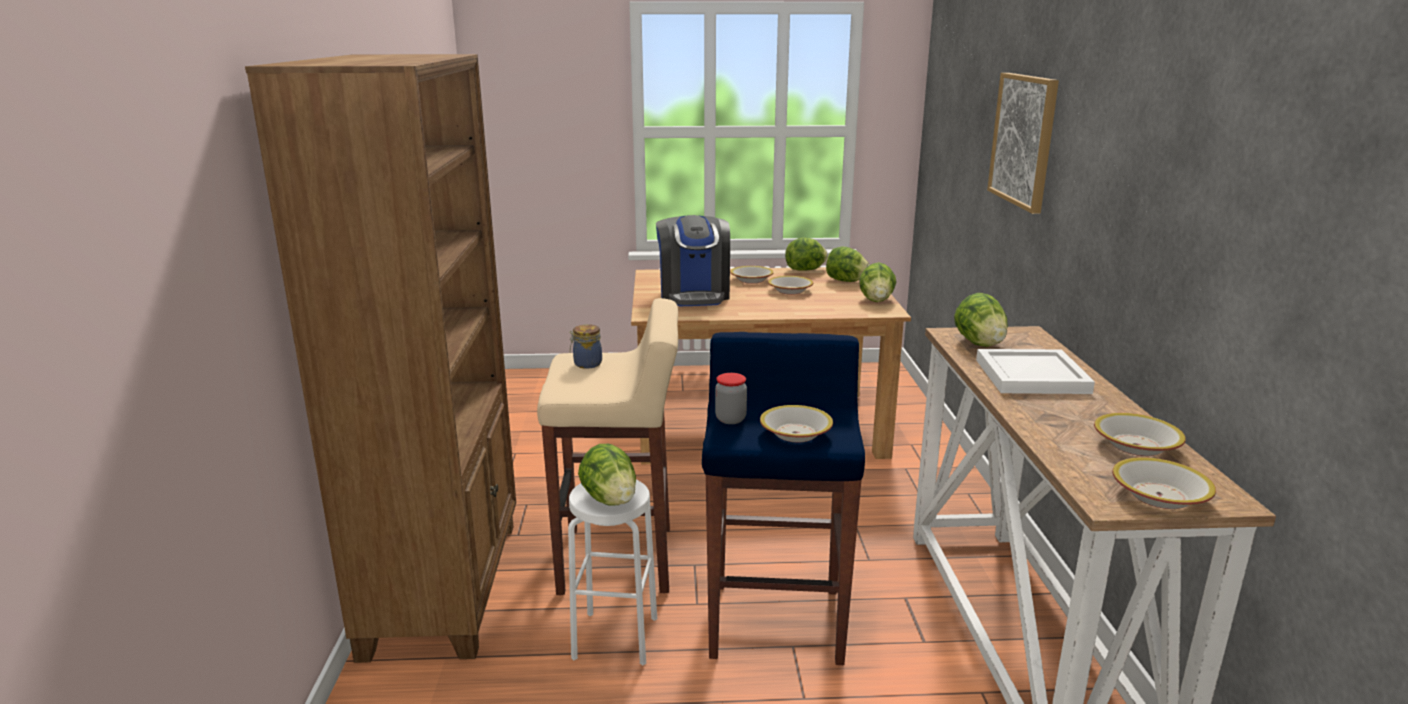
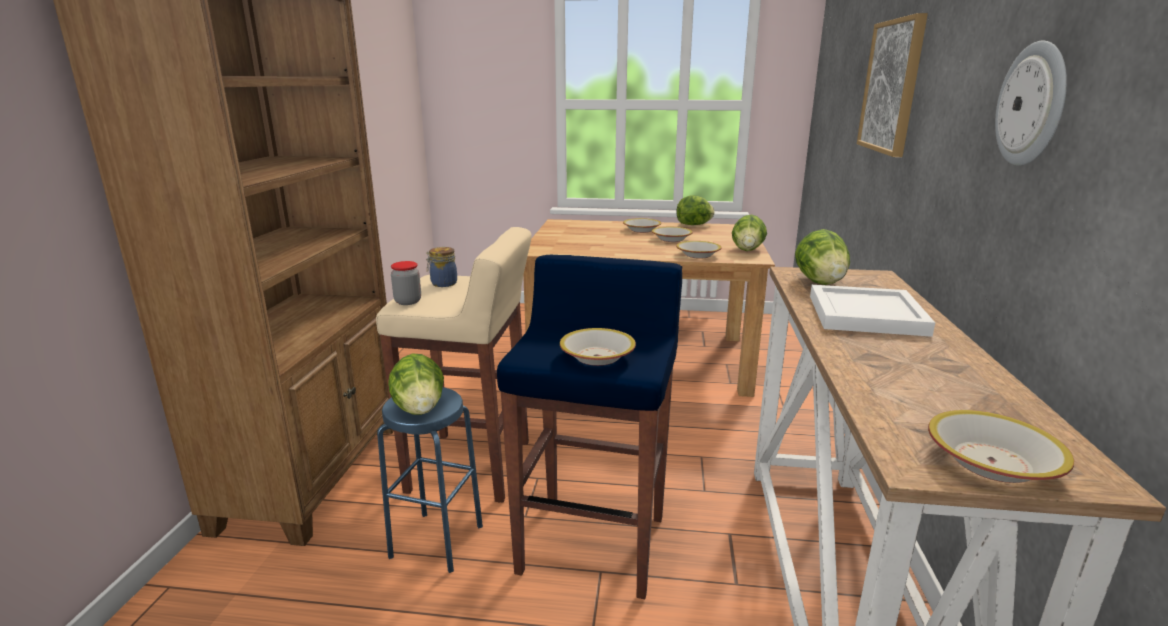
camera: 10 degrees right, 0 degrees up
white stool [568,480,657,666] -> blue stool [377,387,483,573]
coffee machine [656,215,730,306] -> none
jar [715,373,747,424] -> jar moved to [391,261,421,305]
lettuce [826,246,870,282] -> none
bowl [1094,413,1186,456] -> bowl moved to [676,241,721,259]
none -> wall clock [995,40,1067,166]

